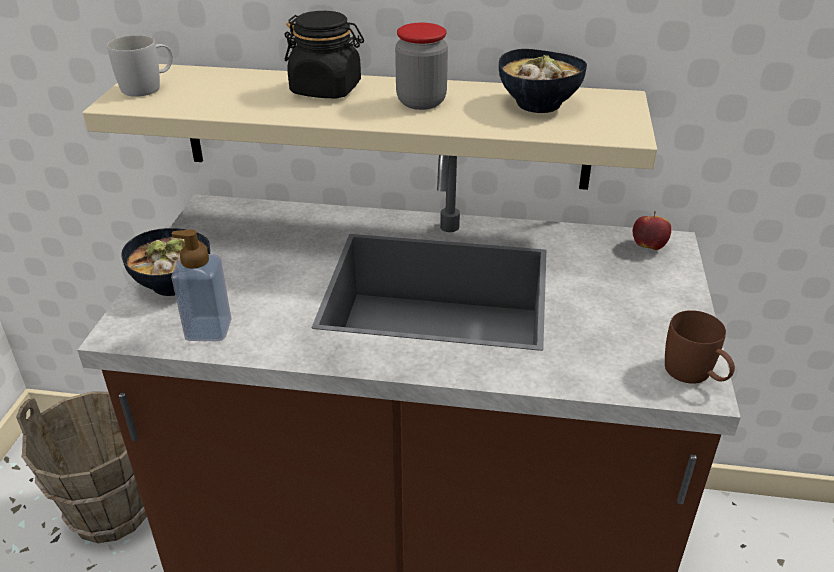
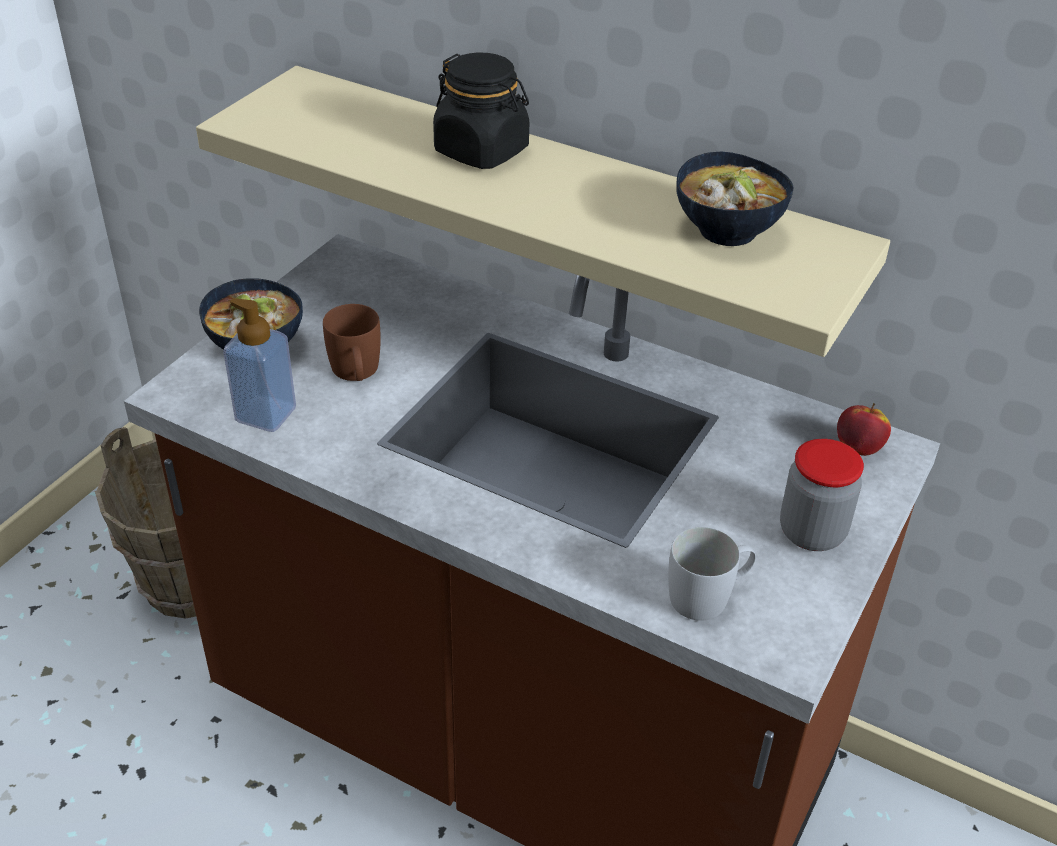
camera: 20 degrees right, 5 degrees up
white mug [107,35,173,97] -> white mug moved to [668,527,756,621]
jar [395,23,448,110] -> jar moved to [780,439,864,551]
brown mug [665,310,735,384] -> brown mug moved to [323,304,381,381]

